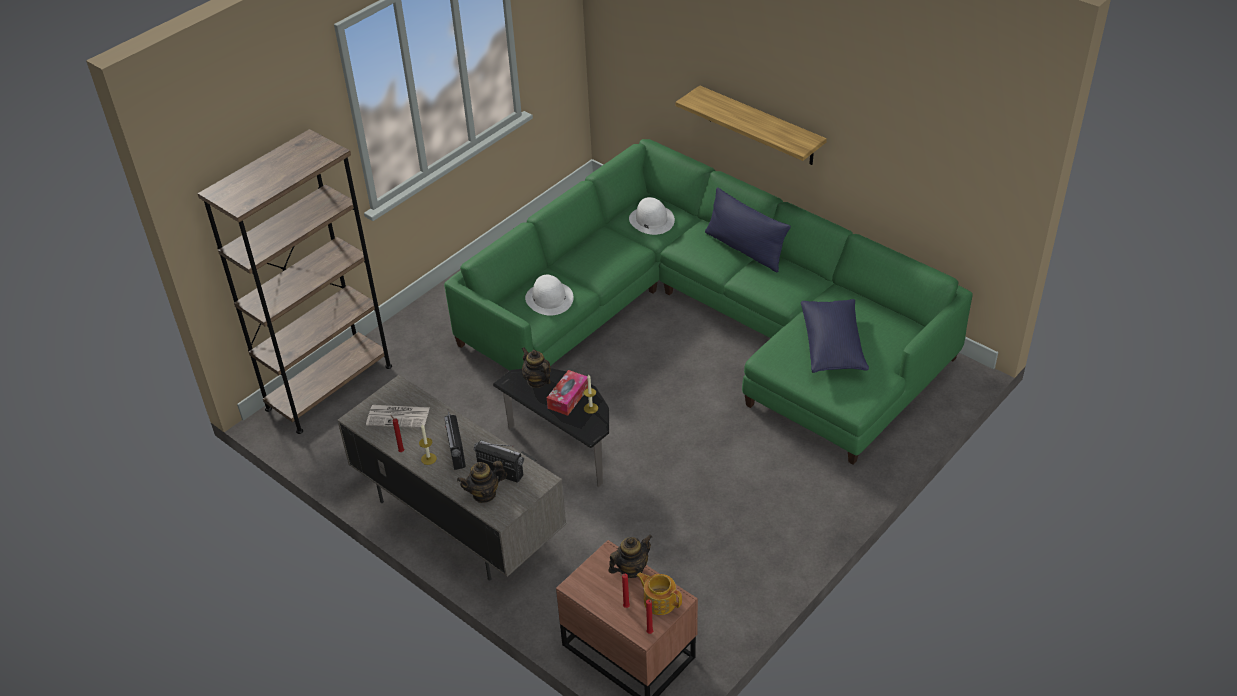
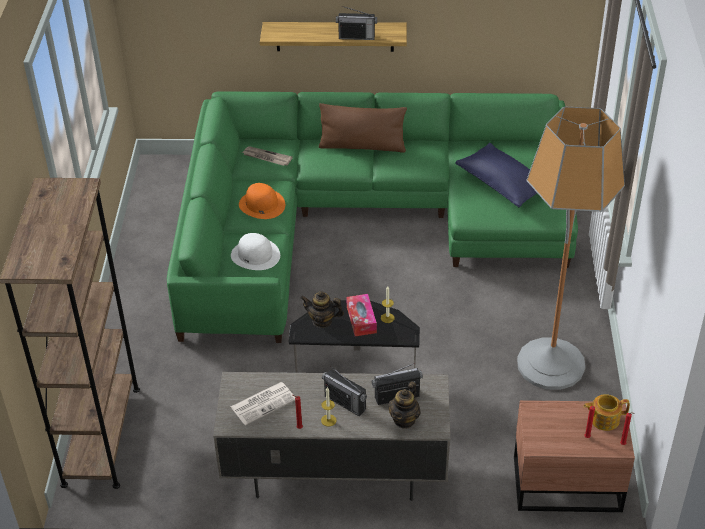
camera: 40 degrees left, 0 degrees up
teapot [608,534,652,578] -> none
white hat [629,197,675,235] -> newspaper [242,146,293,166]
blue pillow [705,187,791,272] -> brown pillow [319,103,407,153]
none -> orange hat [239,183,285,219]
none -> radio [336,6,377,40]
none -> floor lamp [517,107,625,390]

